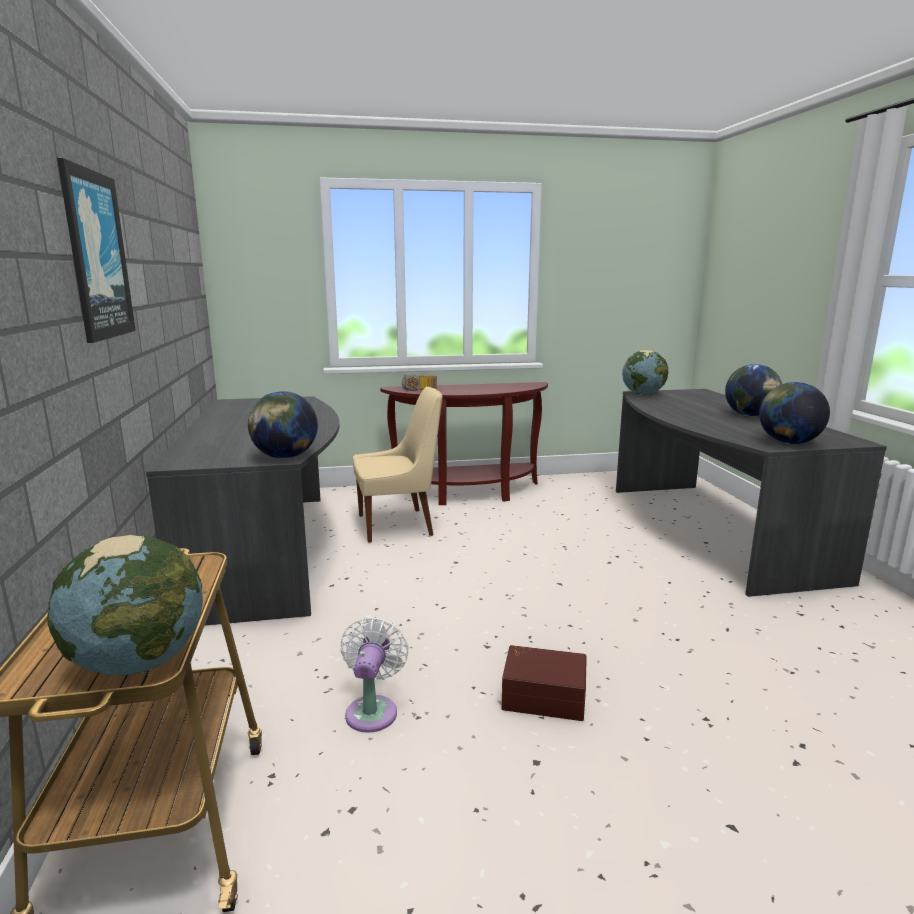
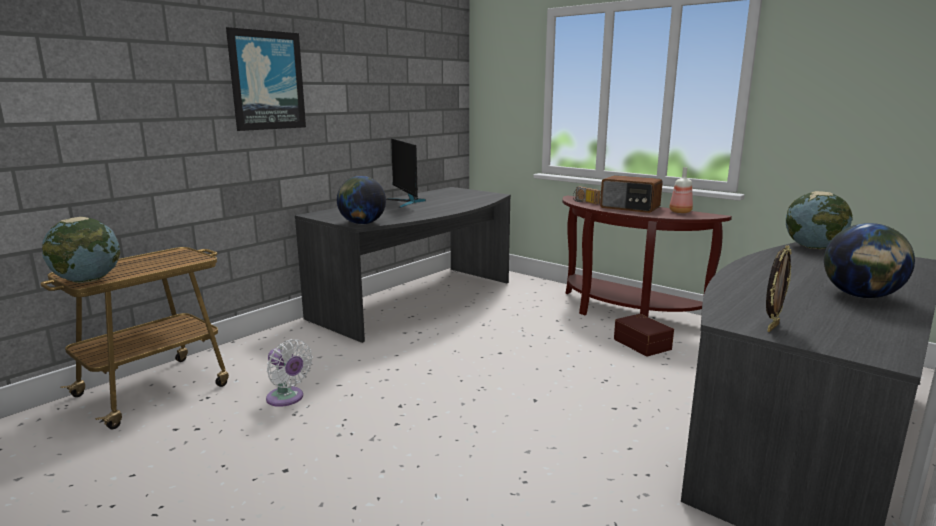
camera: 50 degrees right, 0 degrees up
white fan [341,617,409,733] -> white fan turned 75 degrees clockwise [266,339,313,407]
beige chair [353,386,442,543] -> none
brown storage box [502,645,587,721] -> brown storage box moved to [614,314,674,357]
globe [759,382,830,444] -> picture frame [766,245,791,332]
none -> monitor [386,138,426,208]
none -> radio [600,175,663,213]
none -> bottle [669,167,693,213]

